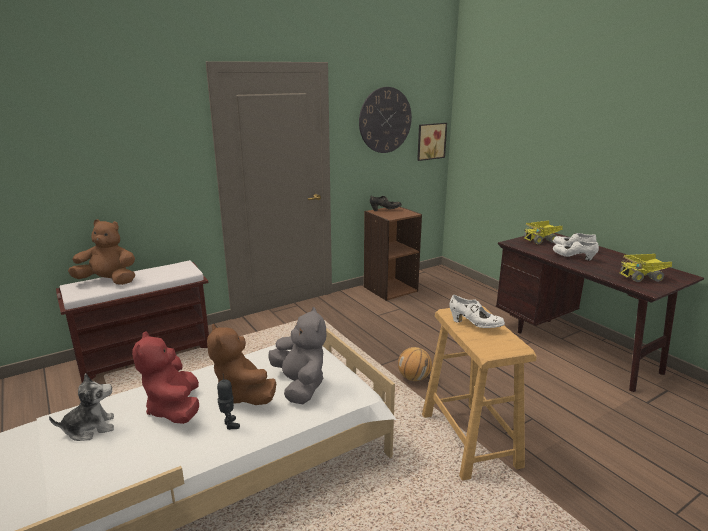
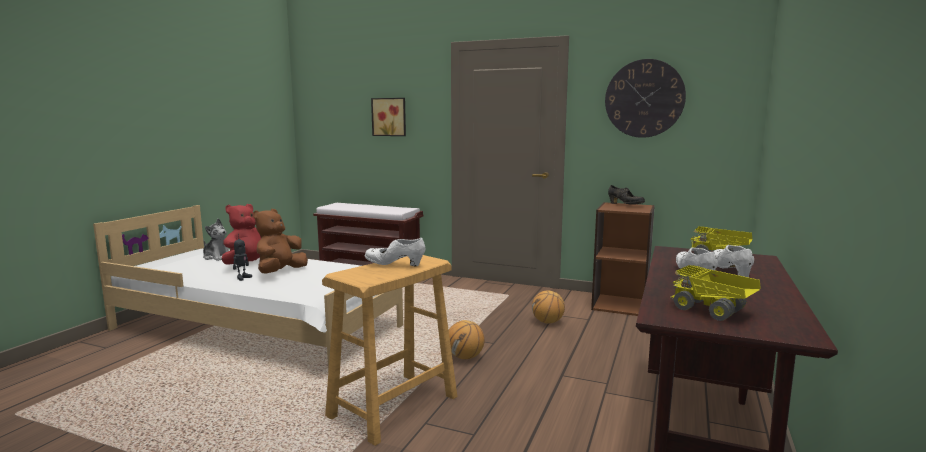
camera: 55 degrees right, 10 degrees down
brown plush toy [68,219,135,285] -> none
grey plush toy [269,307,326,404] -> none
picture [417,123,447,161] -> picture moved to [371,98,406,136]
white shoe [449,295,505,328] -> white shoe turned 105 degrees clockwise [365,238,425,266]
none -> basketball [532,291,565,324]

